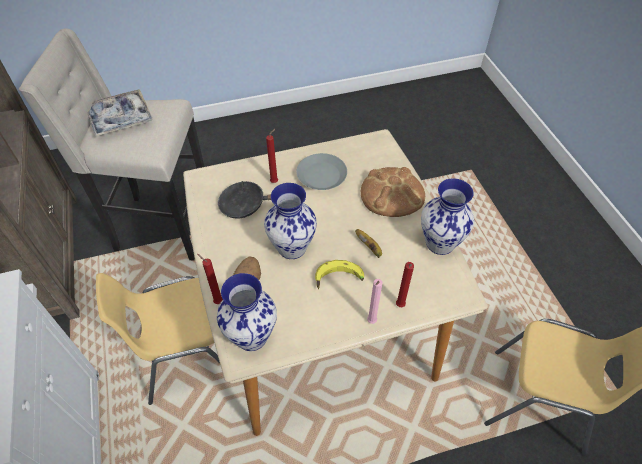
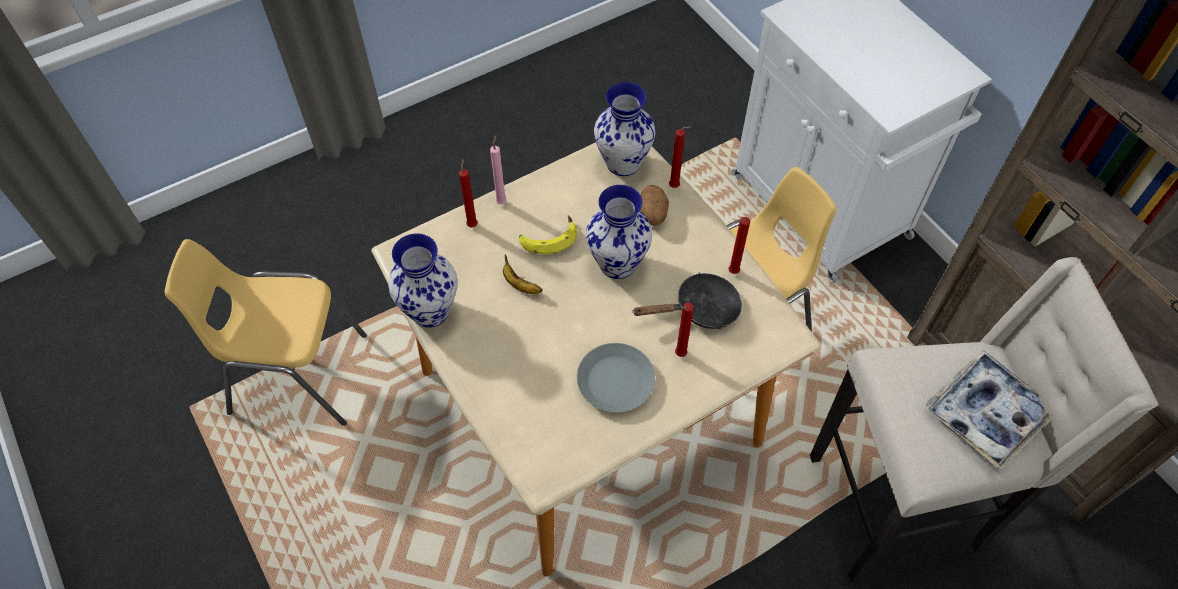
camera: 165 degrees right, 5 degrees up
bread [361,167,425,217] -> none
none -> red candle [729,217,750,274]

